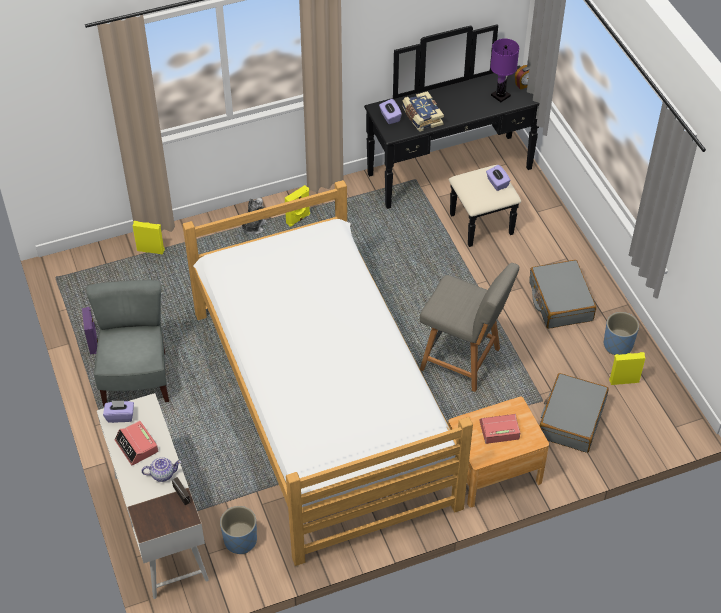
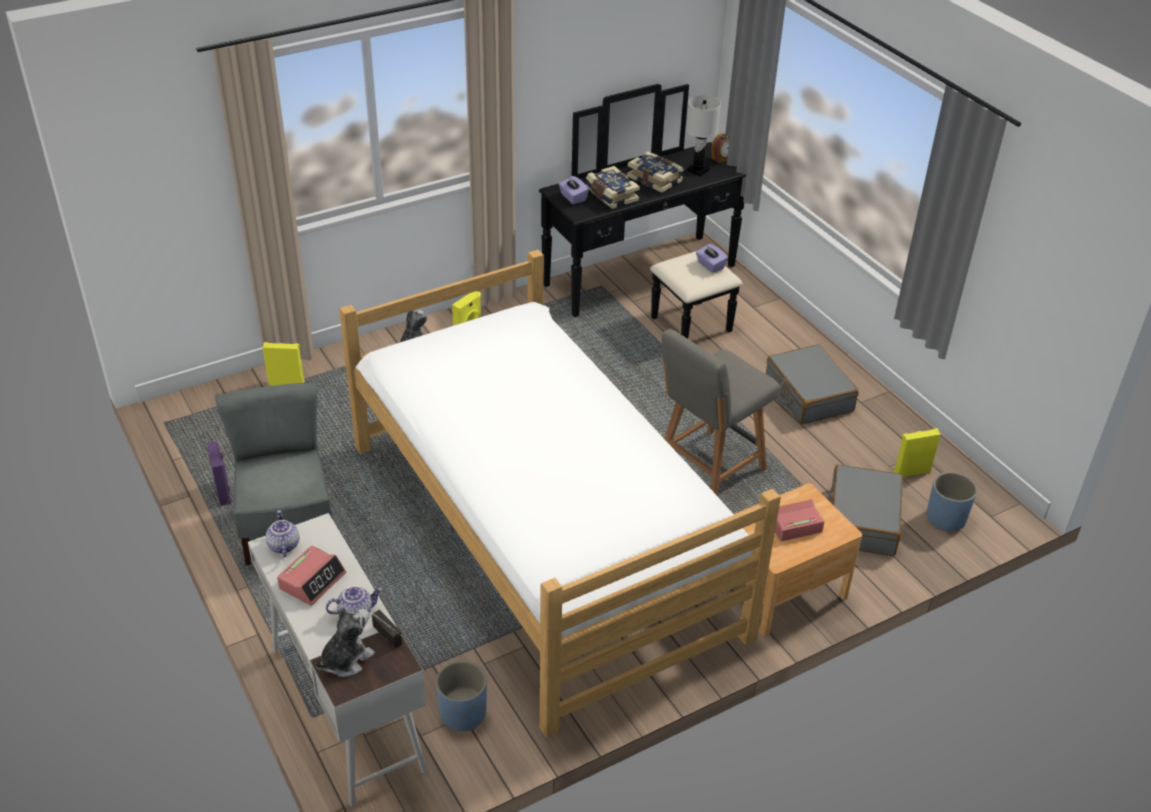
camera: 10 degrees left, 10 degrees down
purple tissue box [103,400,134,423] -> teapot [266,510,299,557]
alarm clock [114,421,158,465] -> alarm clock turned 105 degrees counterclockwise [277,546,346,606]
grey chair [420,263,519,392] -> grey chair turned 120 degrees clockwise [662,329,780,496]
purple table lamp [490,39,519,102] -> white table lamp [686,95,721,176]
blue planter [604,312,639,355] -> blue planter moved to [927,472,977,531]
none -> plush toy [315,607,375,677]
none -> book [627,151,684,193]

